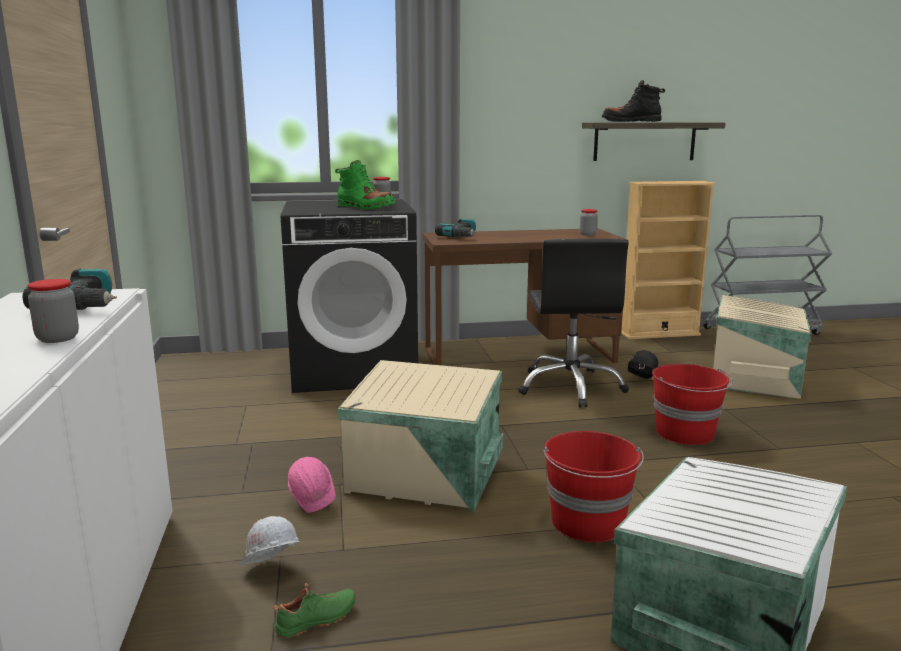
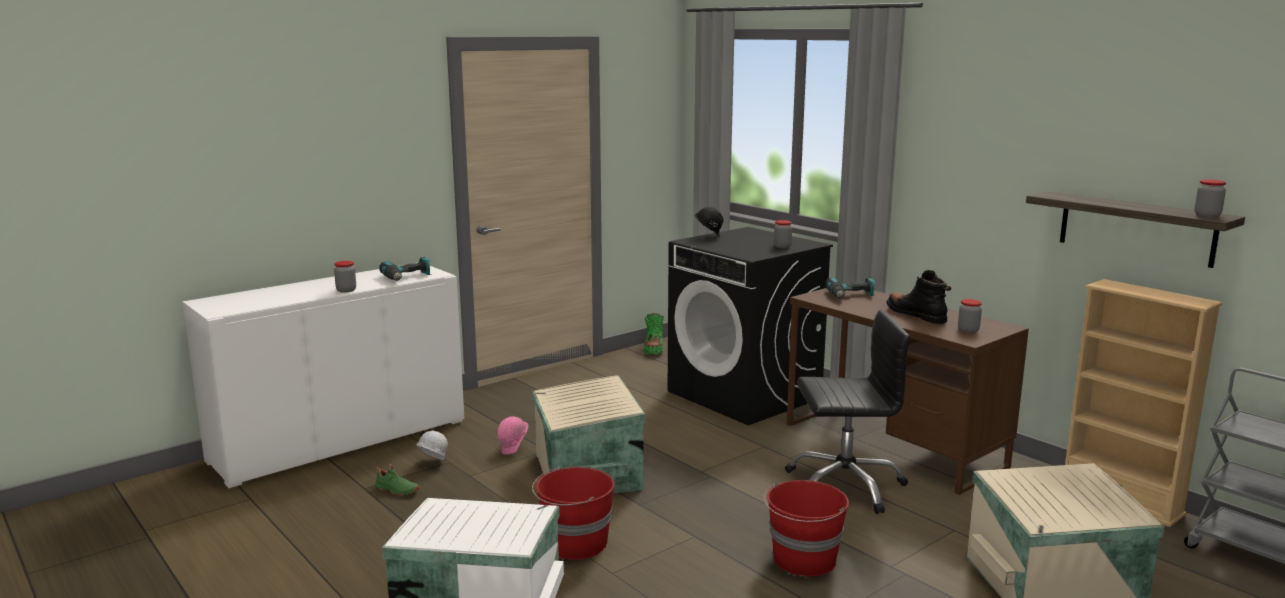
camera: 60 degrees right, 0 degrees up
green boot [335,160,395,209] -> green boot moved to [643,313,664,354]
black office chair [518,239,629,408] -> black office chair turned 150 degrees counterclockwise [785,309,910,514]
black boot [602,80,665,122] -> black boot moved to [887,270,952,324]
black hard hat [628,350,658,379] -> black hard hat moved to [695,207,723,238]
none -> jar [1195,179,1226,218]

